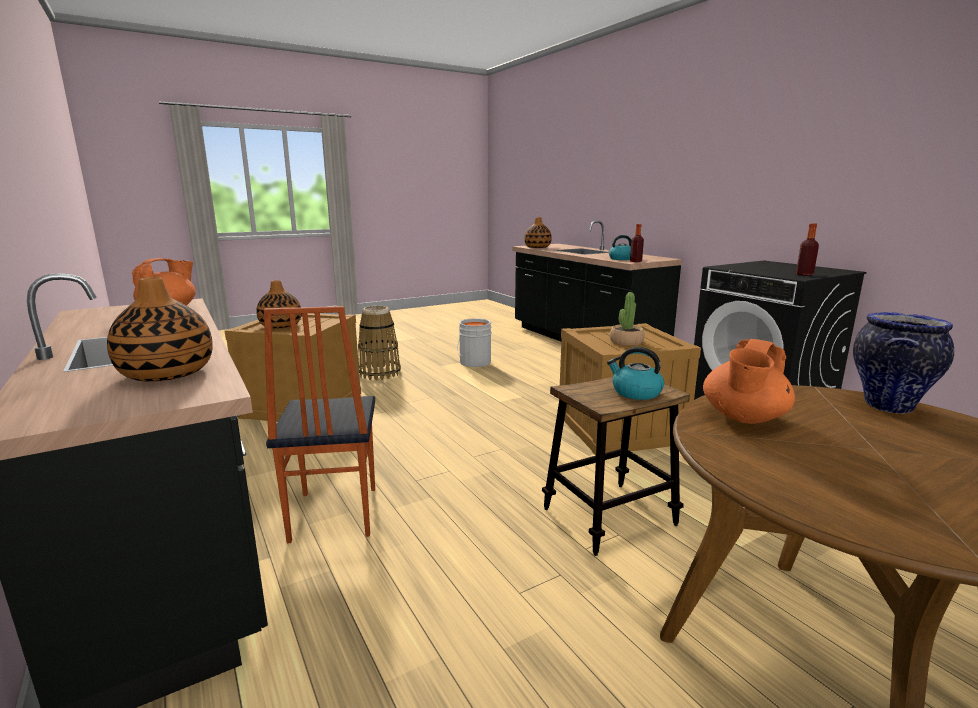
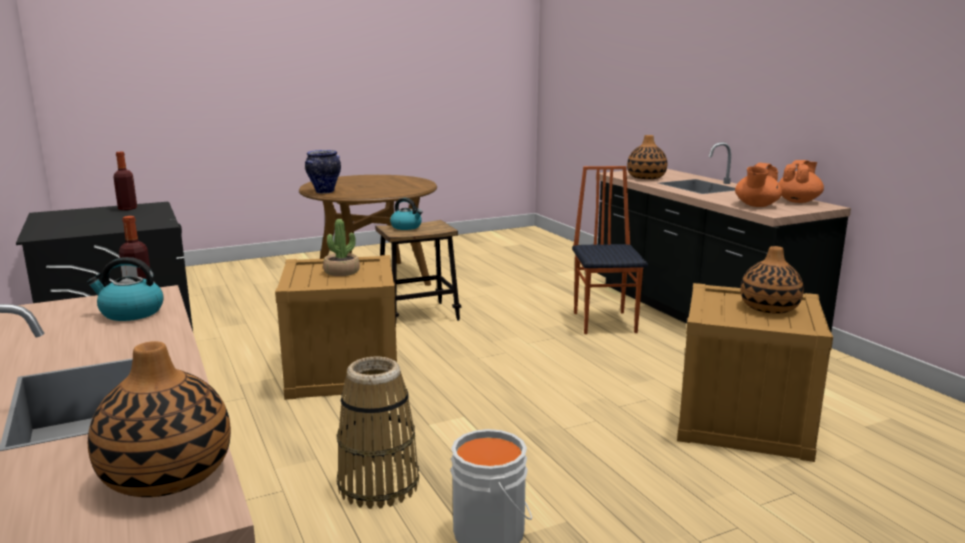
camera: 175 degrees left, 0 degrees up
basket [358,306,401,380] -> basket moved to [337,356,419,509]
orange teapot [703,339,795,424] -> orange teapot moved to [779,160,824,203]

